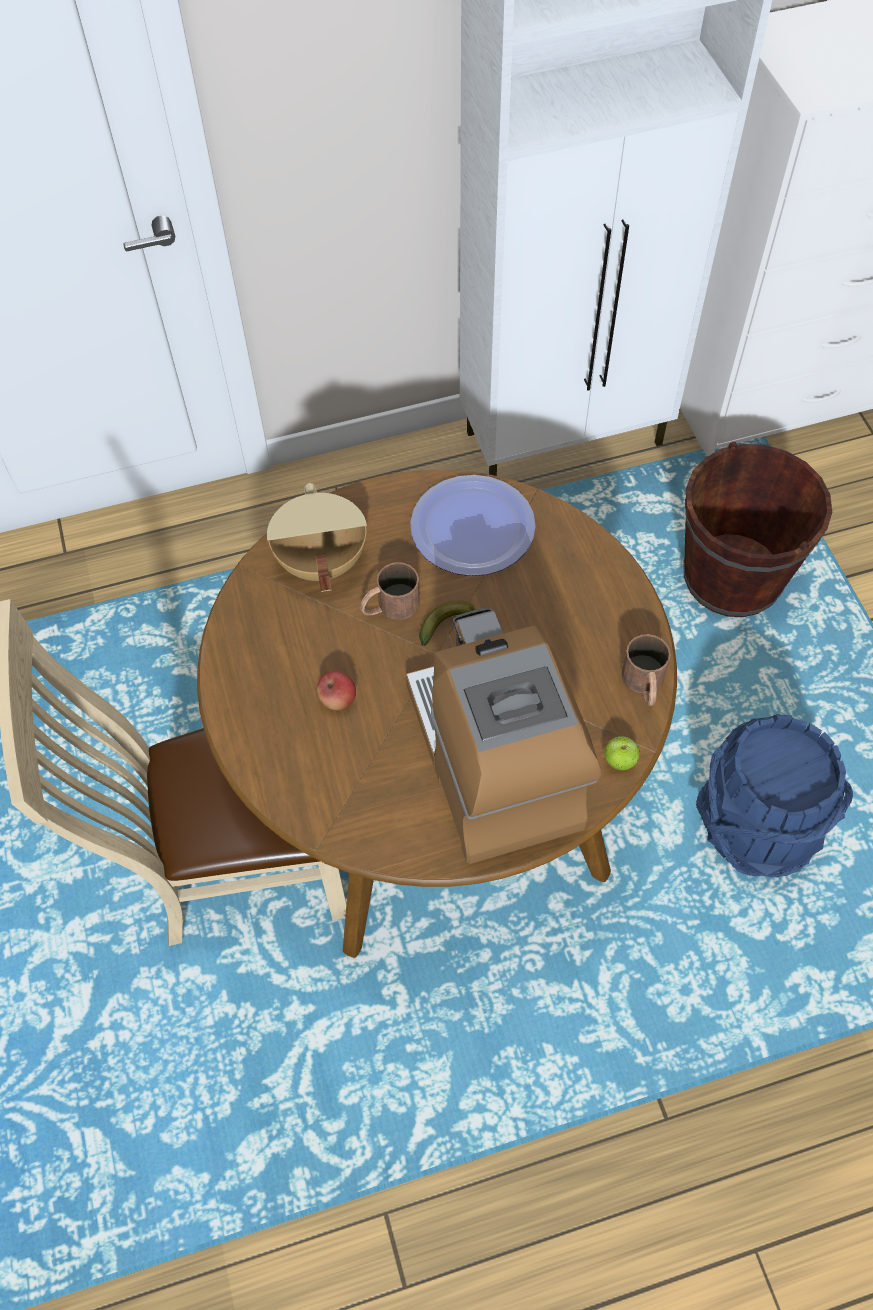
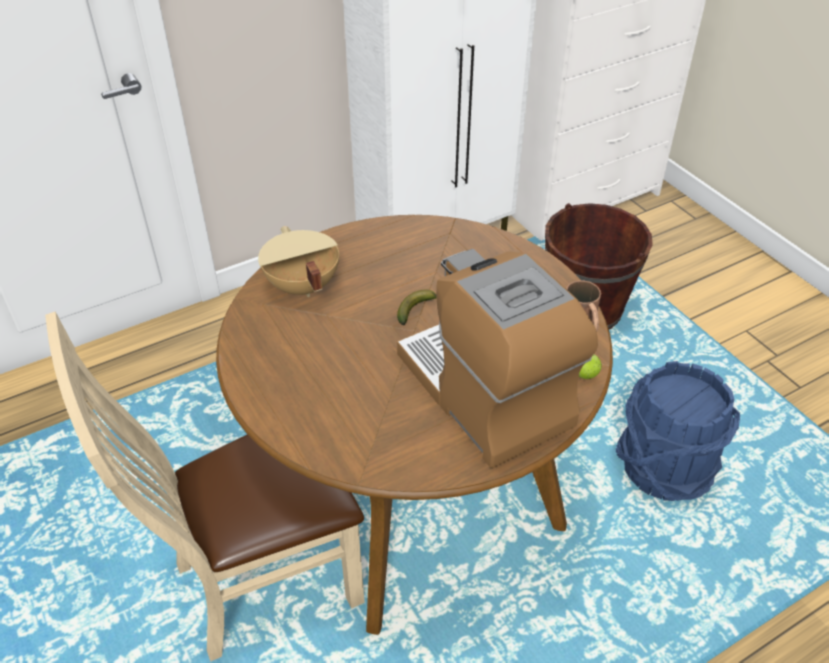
camera: 15 degrees left, 15 degrees down
apple [317,671,356,711] -> none
brown mug [360,562,420,620] -> none
plate [410,475,536,576] -> none

